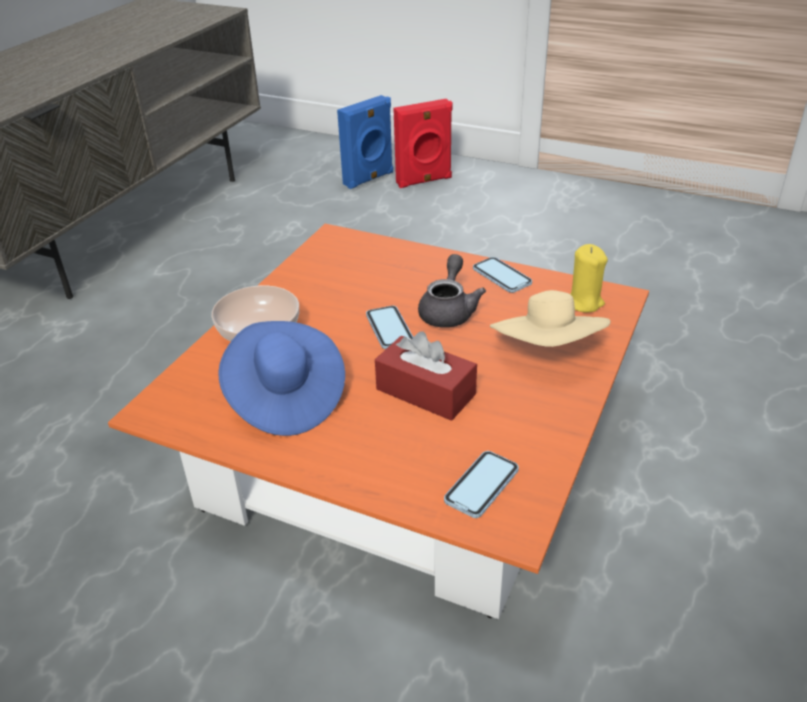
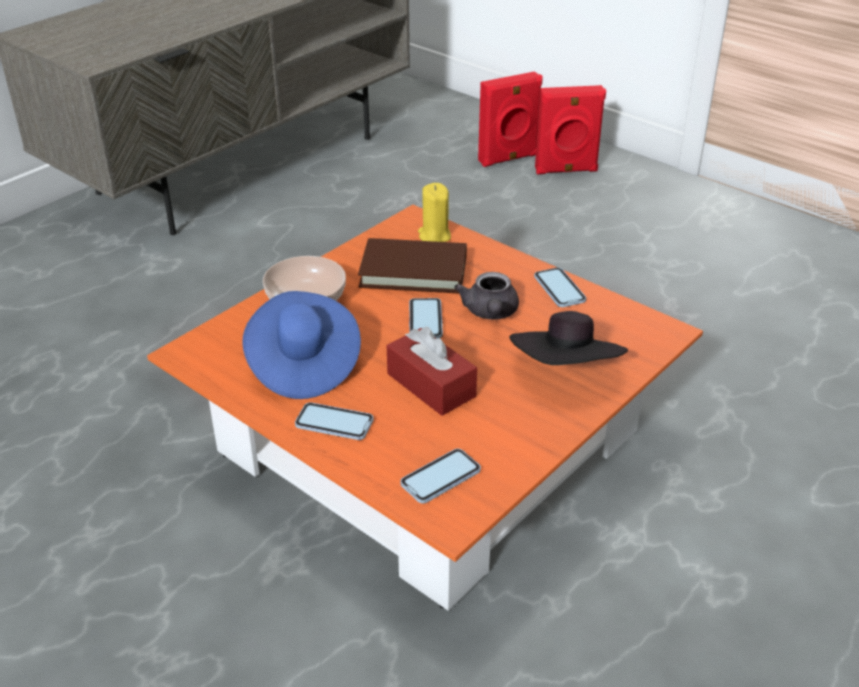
camera: 15 degrees right, 0 degrees up
blue speaker [337,95,393,189] -> red speaker [478,71,543,167]
grey teapot [418,254,486,328] -> grey teapot turned 150 degrees clockwise [454,272,519,319]
beige hat [490,290,611,347] -> black hat [509,311,628,365]
yellow candle [570,244,608,312] -> yellow candle moved to [418,183,451,242]
none -> phone [295,402,373,440]
none -> brown book [358,238,467,293]

